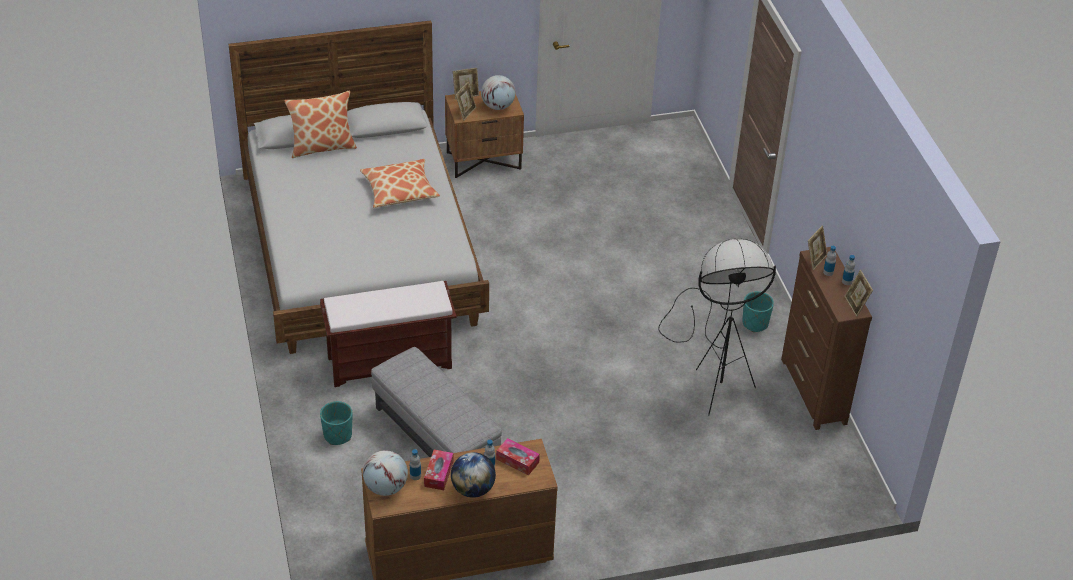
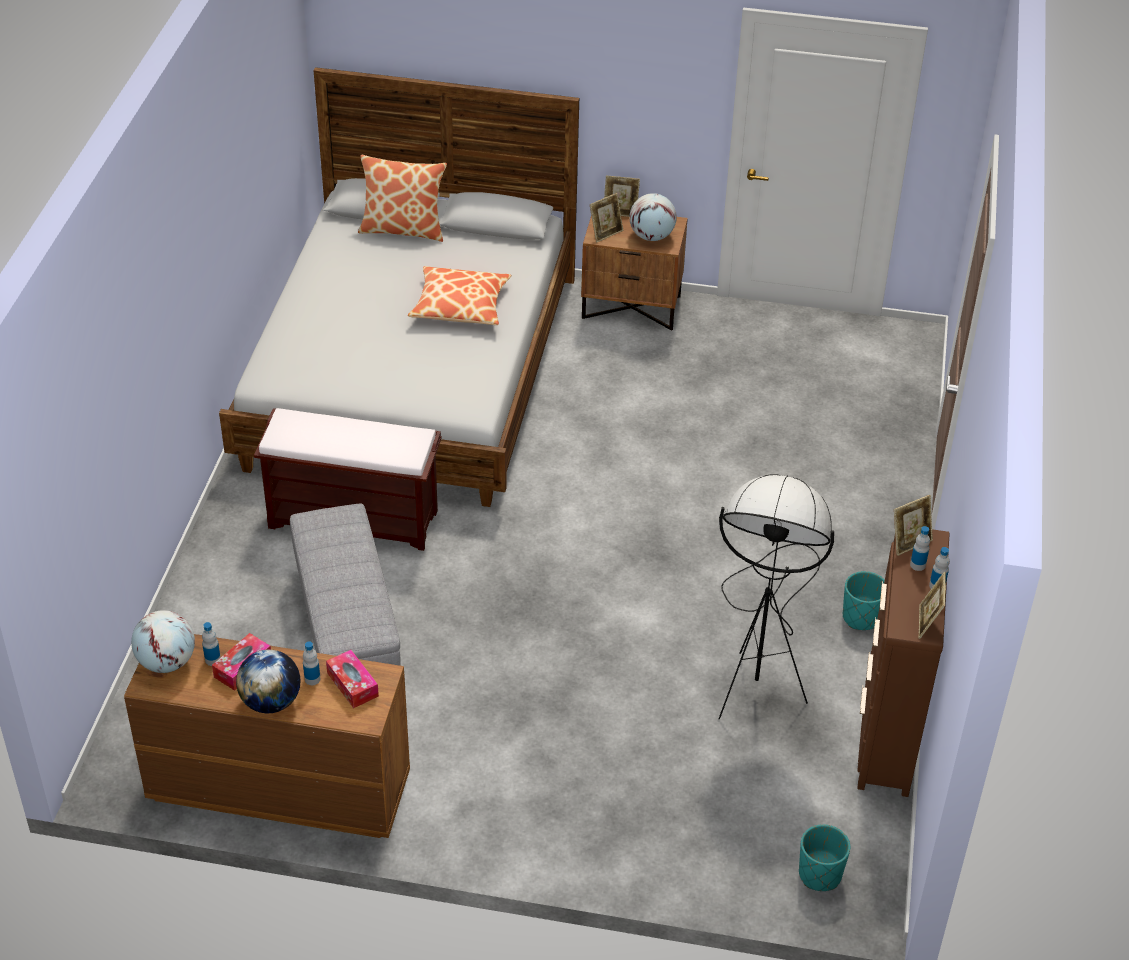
camera: 25 degrees right, 0 degrees up
turquoise planter [320,401,352,445] -> turquoise planter moved to [799,824,850,891]

